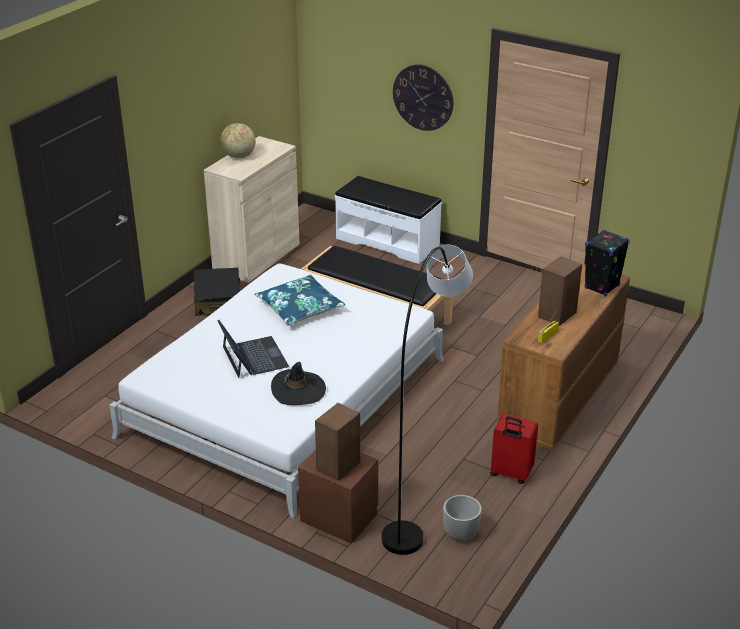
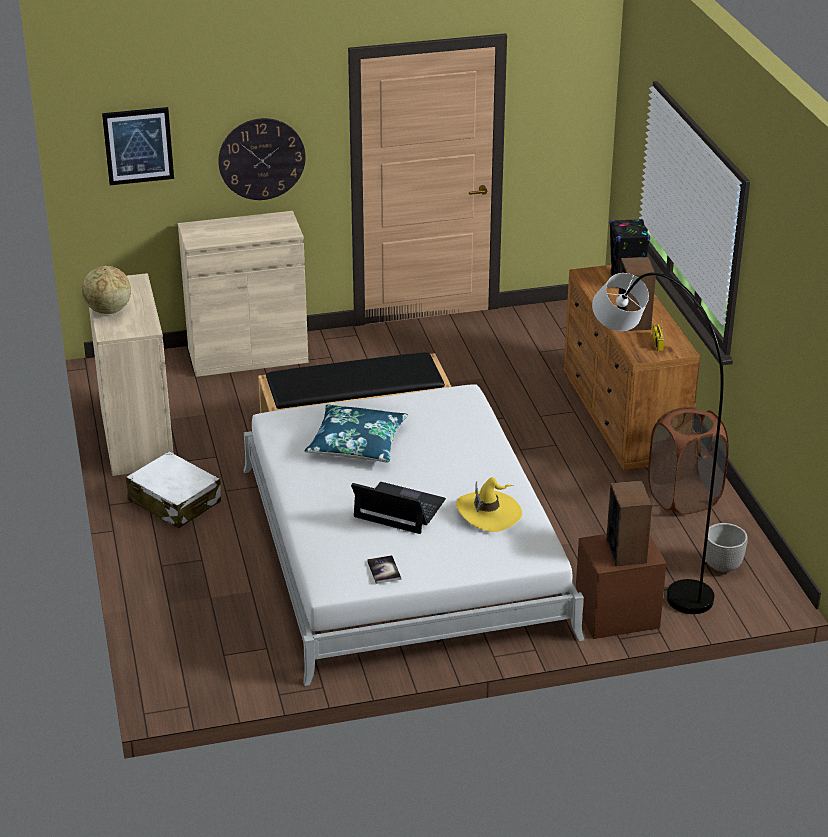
camera: 45 degrees left, 0 degrees up
black suitcase [194,268,240,316] -> white suitcase [126,451,221,529]
black hat [271,362,326,405] -> yellow hat [456,477,522,532]
white bench [335,176,442,264] -> beige cabinet [178,211,308,377]
red suitcase [490,414,538,484] -> brown laundry basket [648,406,729,515]
none -> picture [102,107,174,185]
none -> book [367,555,401,584]

